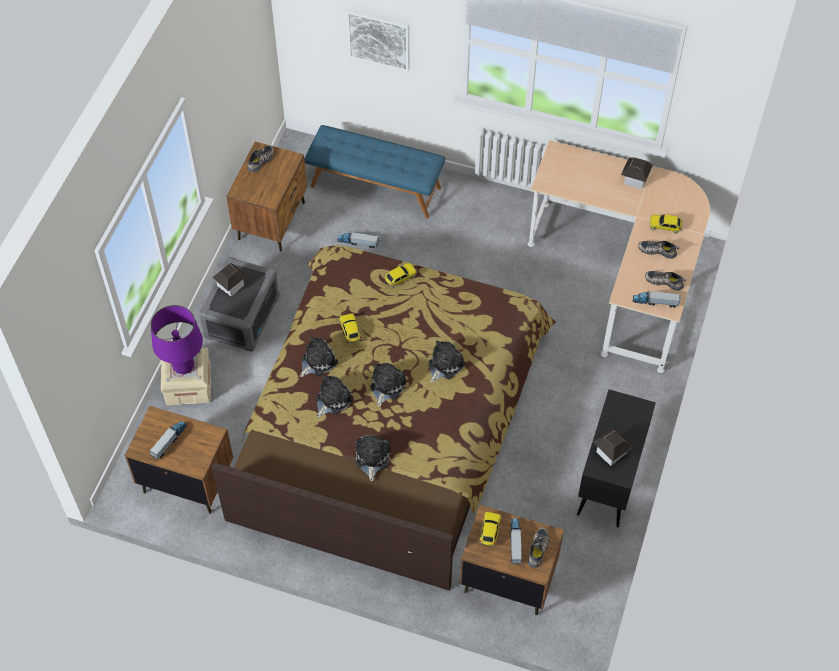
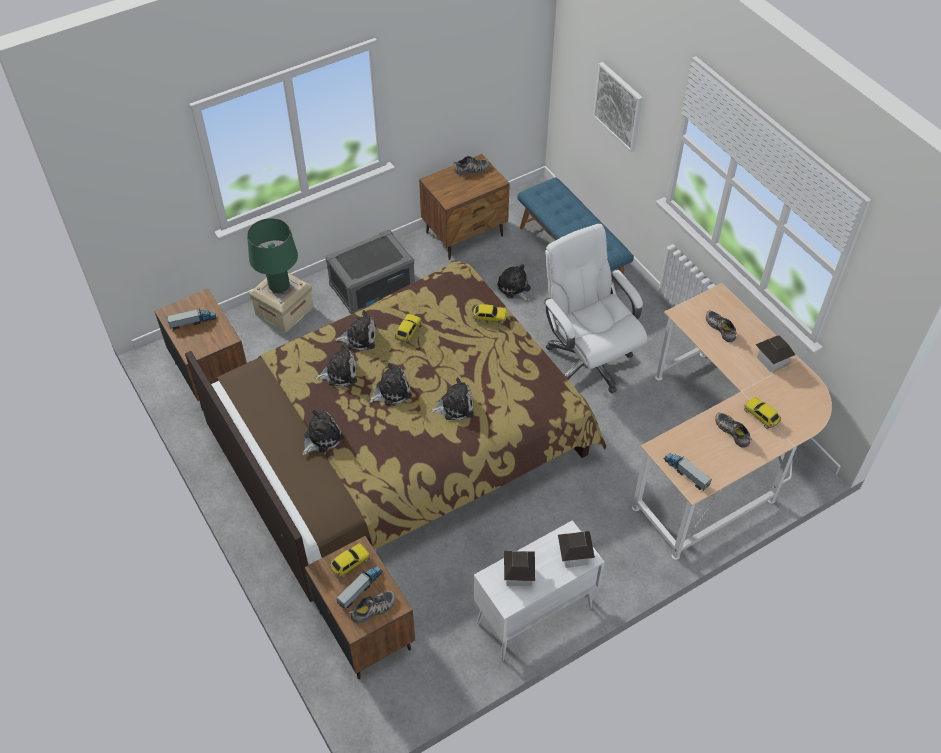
camera: 40 degrees right, 5 degrees down
purple table lamp [151,305,203,374] -> green table lamp [247,218,298,293]
toy house [213,263,247,296] -> toy house moved to [558,531,595,568]
toy truck [337,231,379,248] -> plush toy [497,264,530,302]
black cabinet [577,389,656,527] -> white cabinet [474,520,605,661]
shoe [645,271,687,291] -> shoe moved to [706,311,737,342]
none -> white office chair [543,224,647,393]

